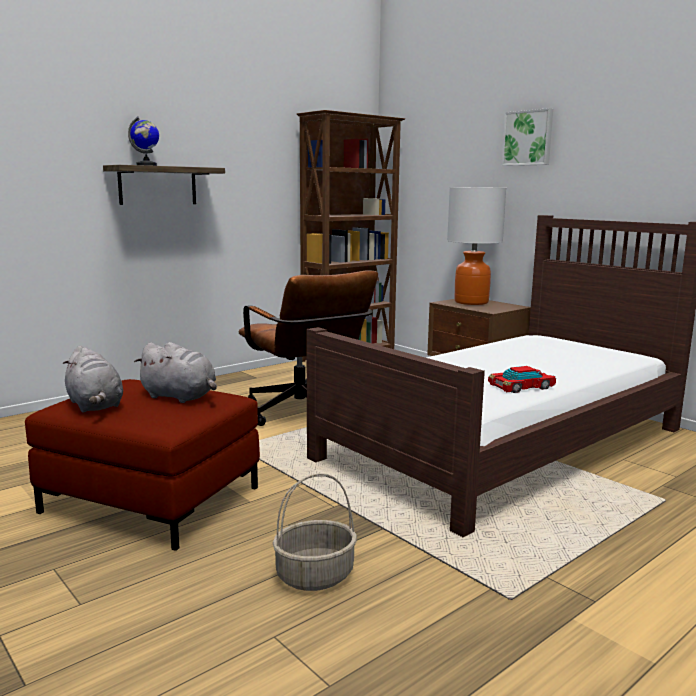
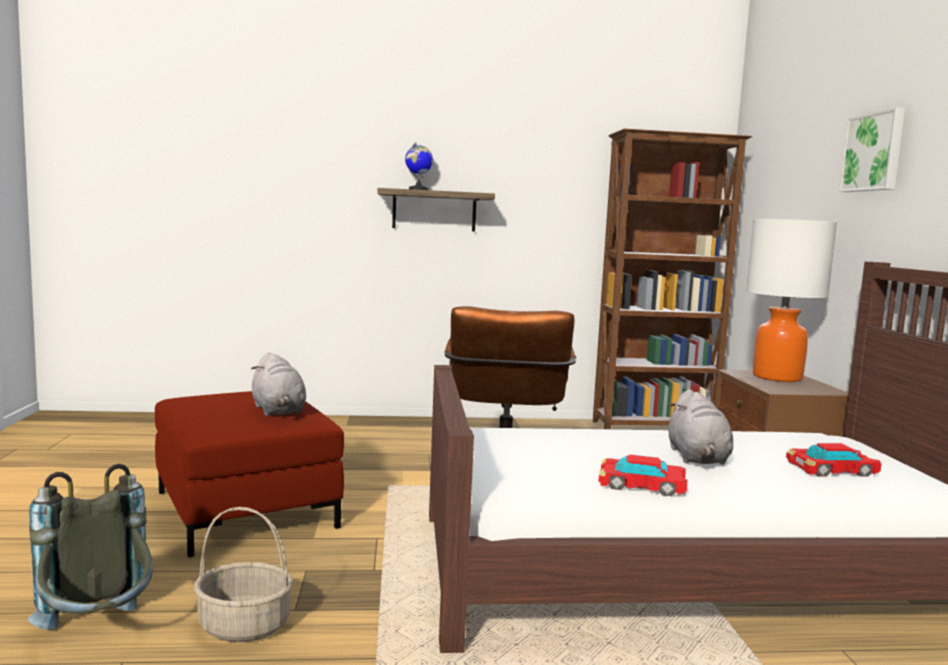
camera: 35 degrees right, 5 degrees down
grey plush toy [63,346,123,412] -> grey plush toy moved to [668,389,733,465]
none -> grey backpack [28,464,153,630]
none -> toy car [786,443,882,477]

